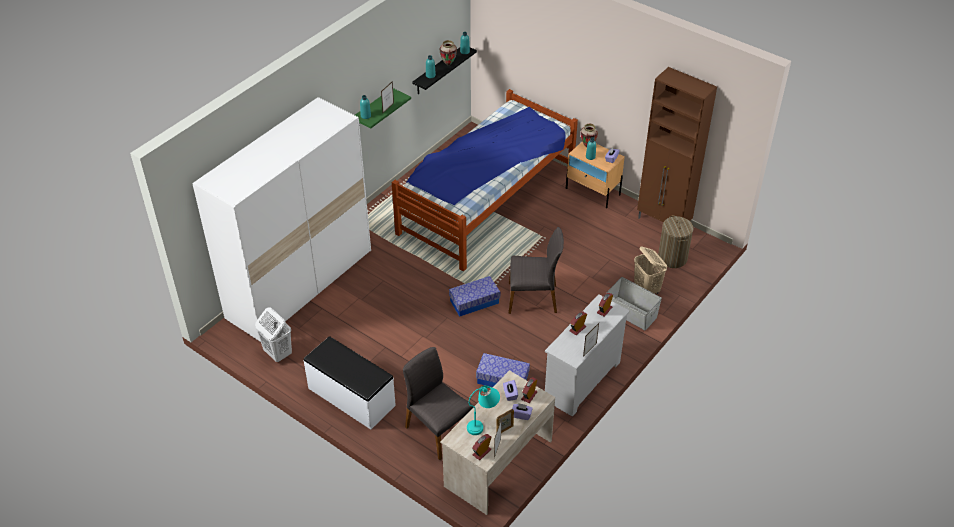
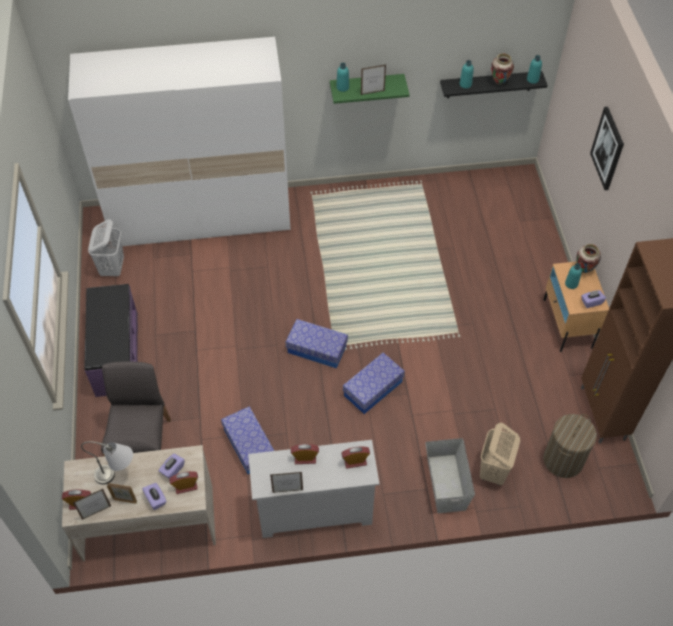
camera: 45 degrees right, 10 degrees up
white bench [304,336,396,429] -> purple bench [84,284,138,397]
bed [392,89,578,272] -> none
turquoise table lamp [467,385,500,435] -> grey table lamp [81,441,133,485]
grey chair [509,227,564,314] -> storage box [343,353,405,414]
none -> picture [590,107,624,190]

